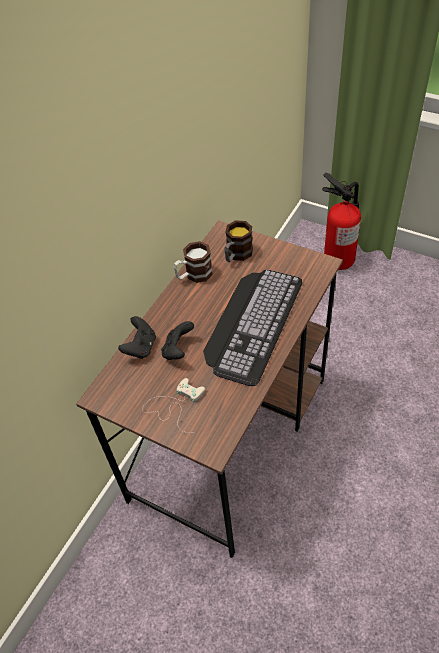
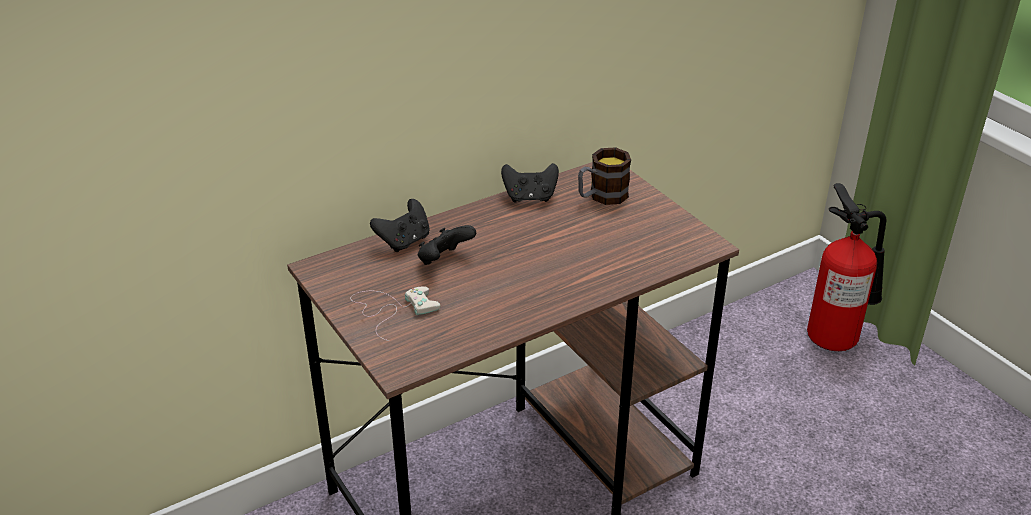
camera: 25 degrees right, 15 degrees down
mug [174,241,213,283] -> black game controller [501,163,559,203]
keyboard [203,270,302,386] -> none

